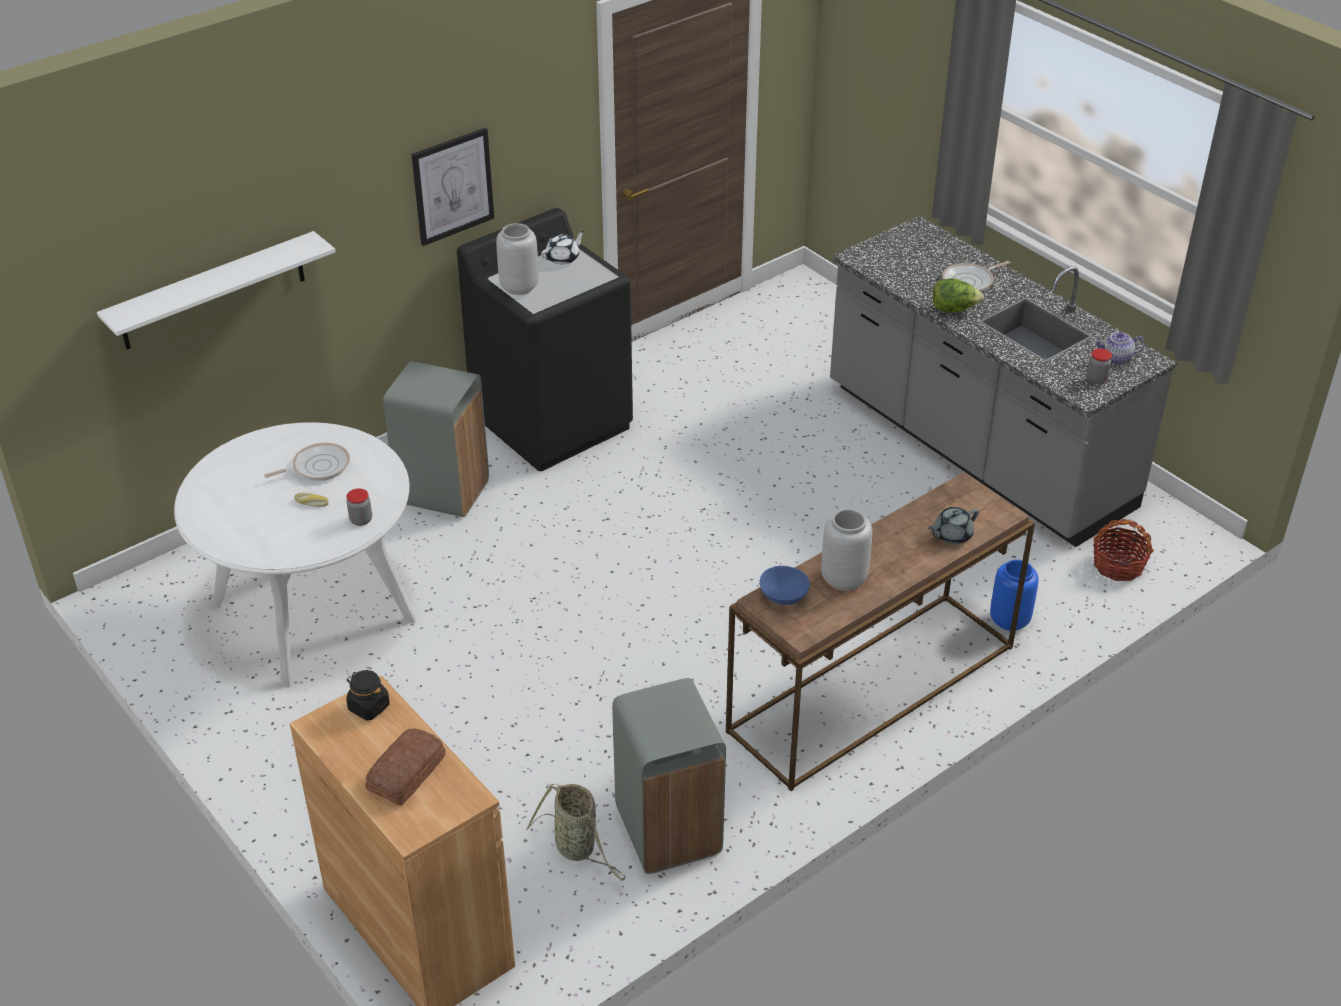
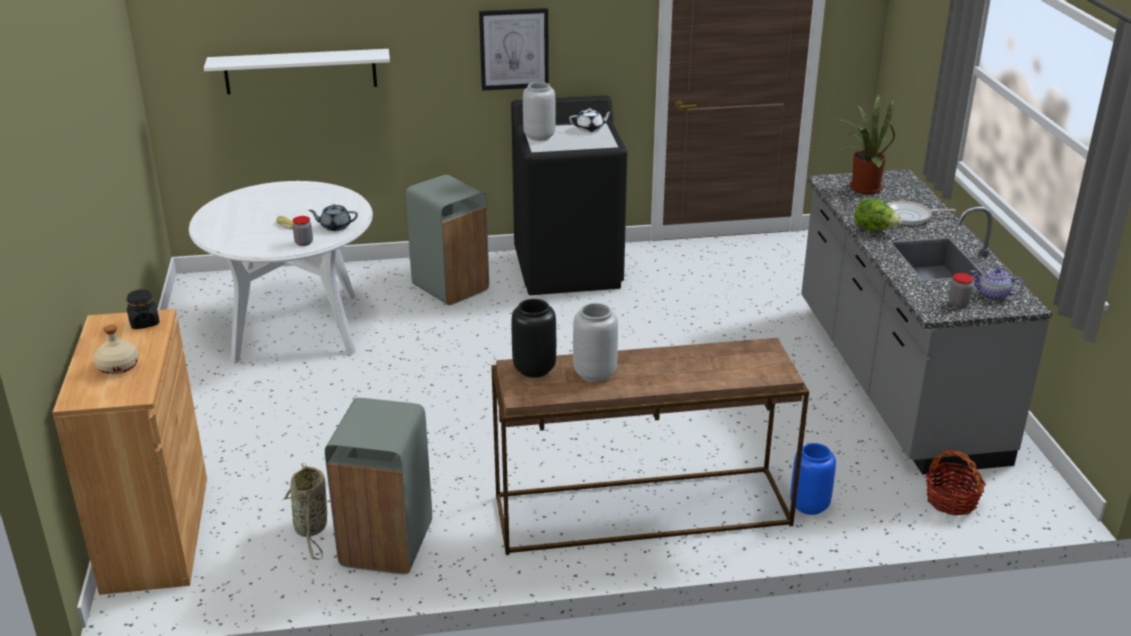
camera: 30 degrees right, 10 degrees down
frying pan [264,443,350,481] -> none
bread [365,728,446,806] -> beige bottle [93,325,139,374]
blue bowl [759,566,810,605] -> black vase [511,299,556,378]
grey teapot [928,507,979,544] -> grey teapot moved to [308,204,358,231]
none -> potted plant [838,94,895,194]

